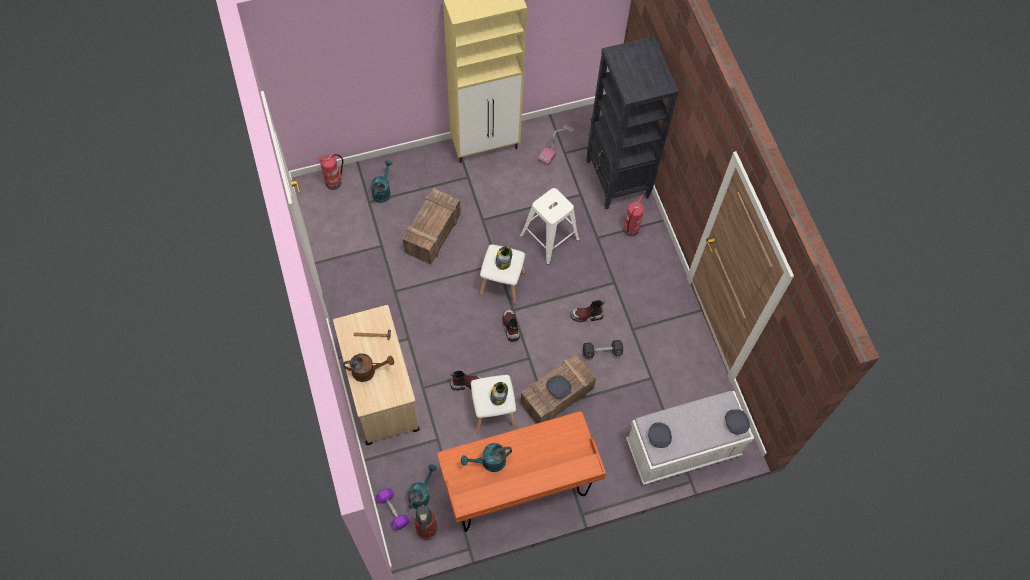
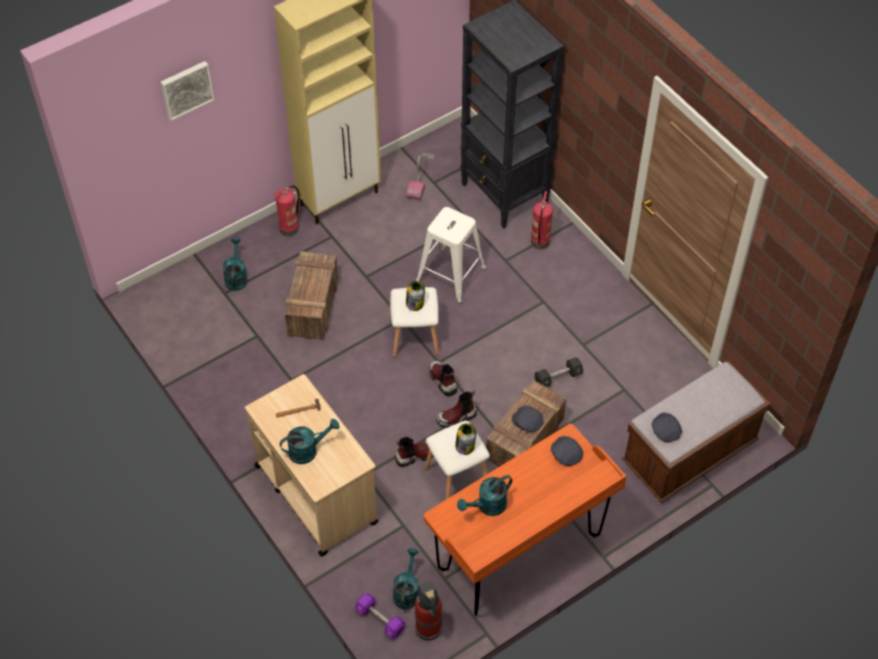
camera: 15 degrees left, 10 degrees down
fire extinguisher [316,154,343,190] -> fire extinguisher moved to [274,185,300,236]
brown watering can [343,353,394,382] -> turquoise watering can [280,419,340,464]
boot [571,300,605,322] -> boot moved to [436,390,477,428]
white bench [626,391,754,485] -> brown bench [622,361,770,503]
grey cap [725,409,750,435] -> grey cap moved to [551,436,583,466]
none -> picture [161,61,214,121]

